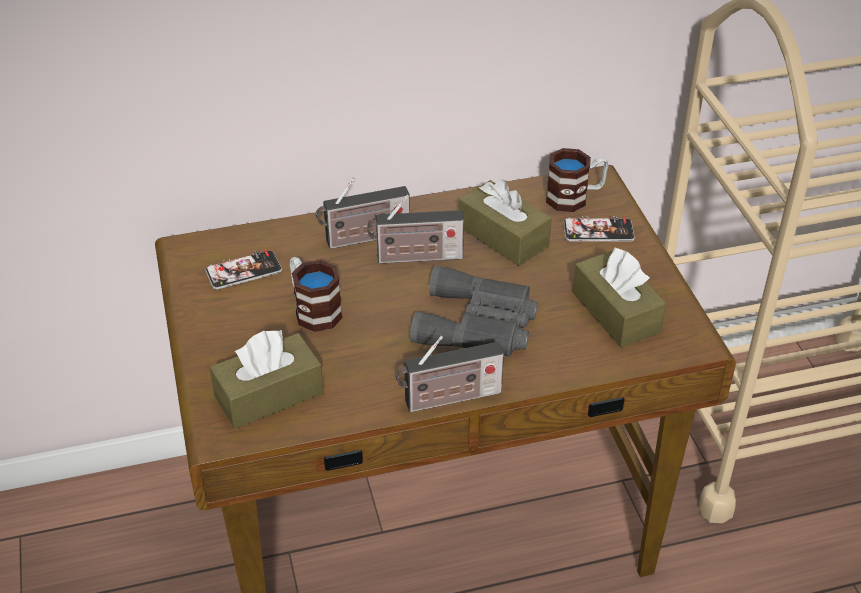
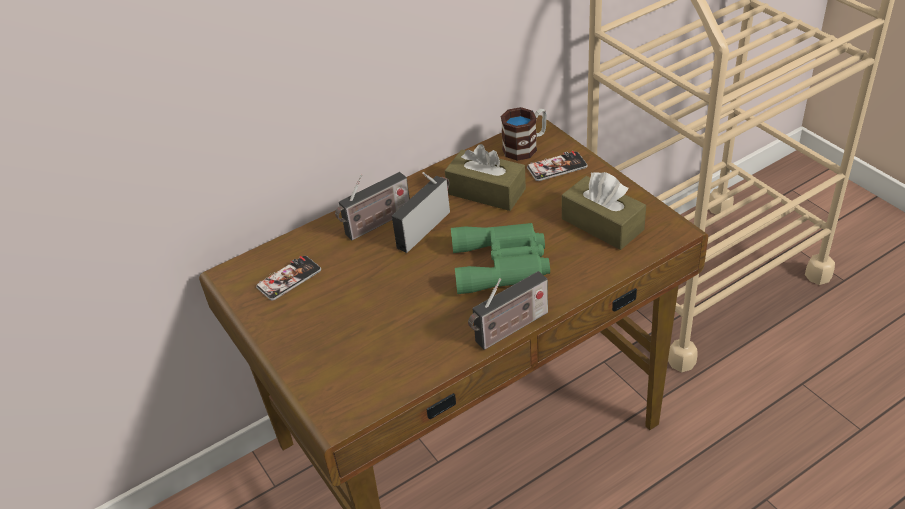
camera: 15 degrees left, 0 degrees up
brown tissue box [210,330,324,429] -> none
mug [290,257,342,332] -> none
radio [367,195,464,264] -> radio turned 150 degrees clockwise [392,172,450,253]
grey binoculars [410,266,538,357] -> green binoculars [451,223,550,294]

